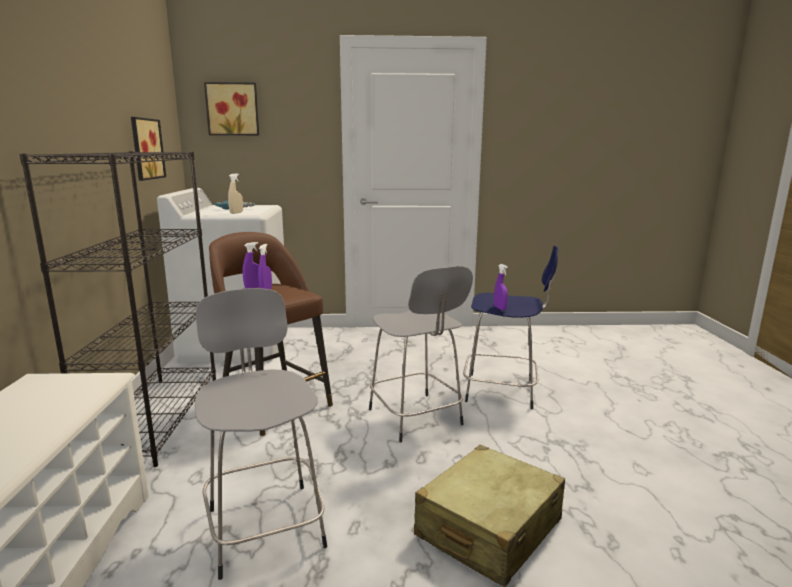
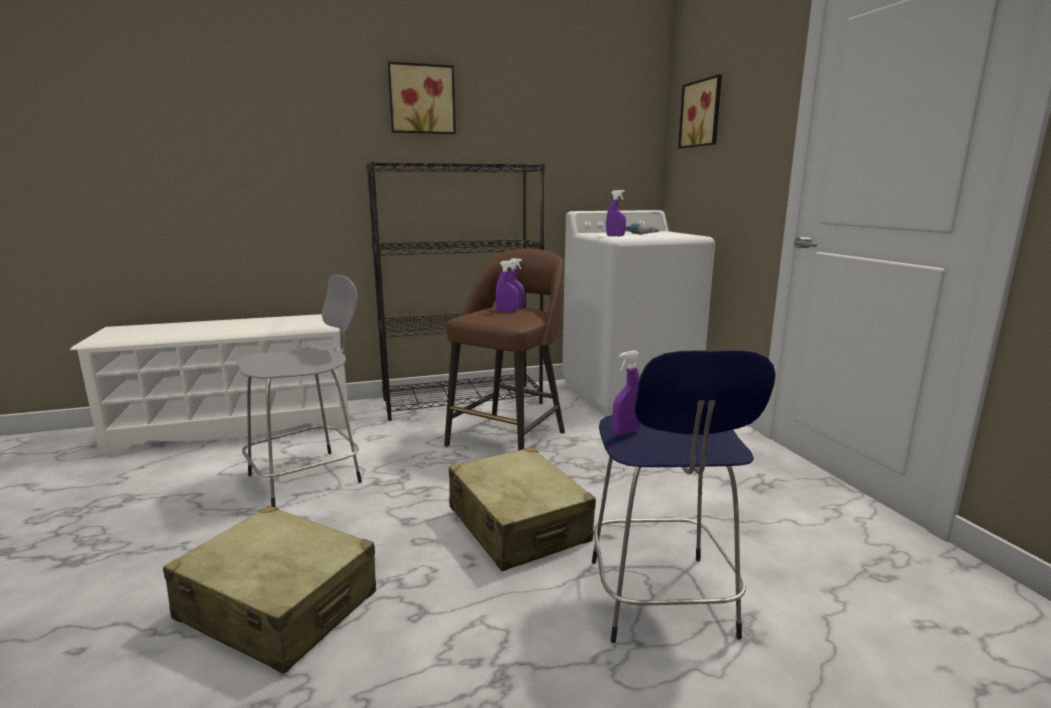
camera: 75 degrees right, 0 degrees up
picture [131,117,166,181] -> picture moved to [388,61,456,134]
beige spray bottle [228,173,243,214] -> purple spray bottle [606,190,626,236]
grey stool [369,266,473,442] -> beige suitcase [449,447,596,571]

